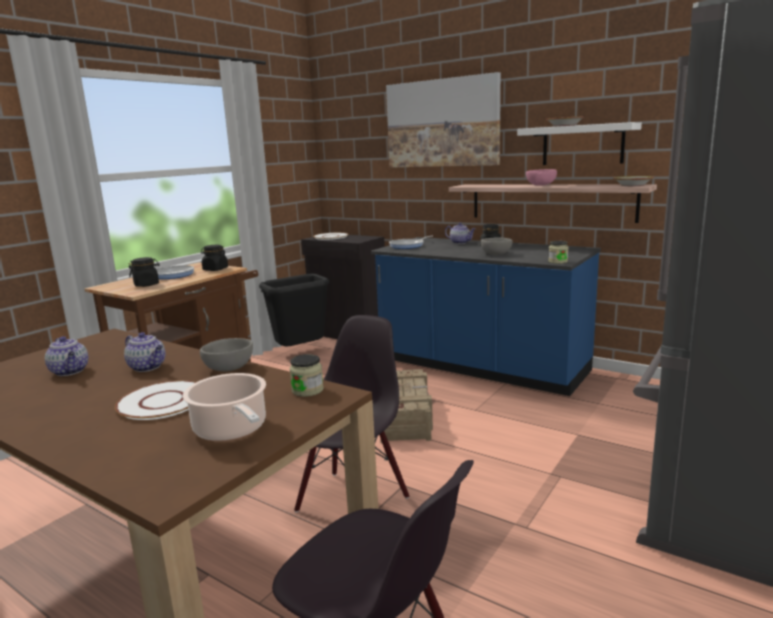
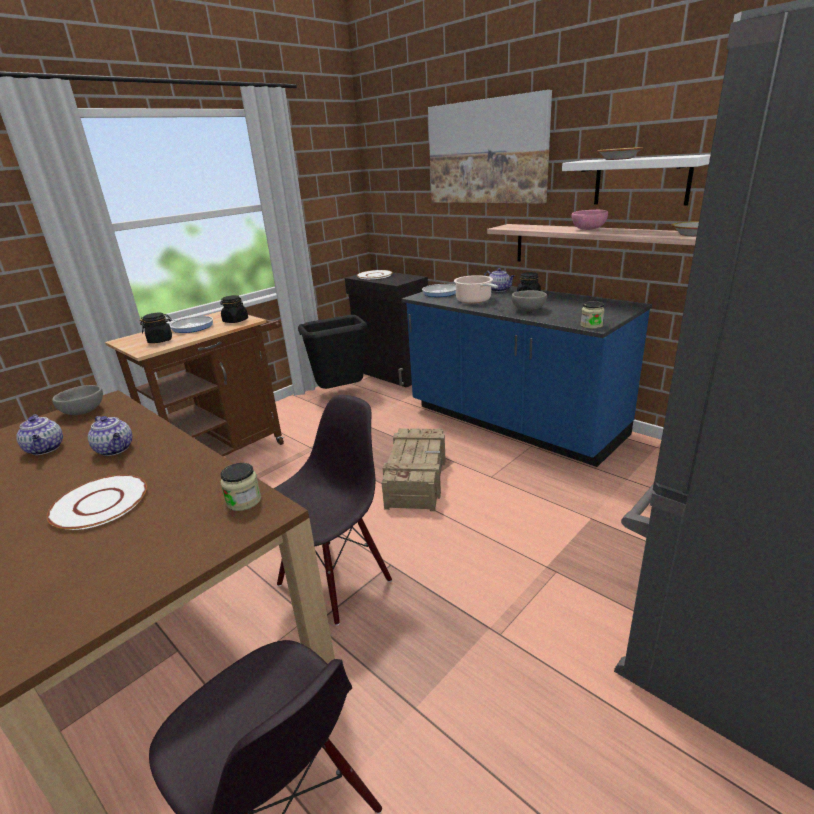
camera: 10 degrees right, 10 degrees up
cooking pot [183,373,266,441] -> cooking pot moved to [454,275,498,304]
grey bowl [200,338,253,371] -> grey bowl moved to [52,385,103,415]

